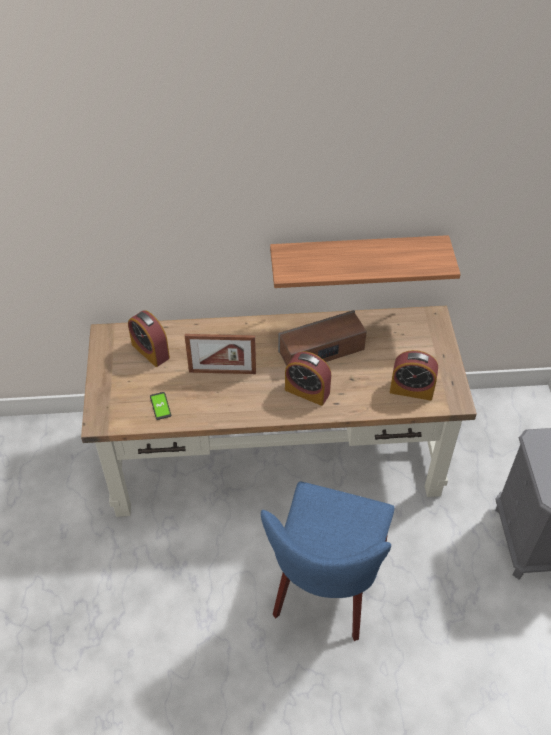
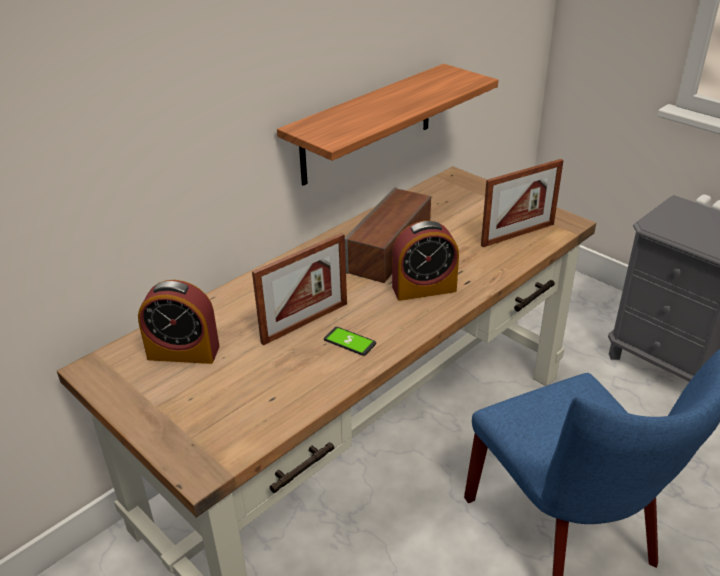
camera: 40 degrees left, 15 degrees down
phone [150,392,171,420] -> phone moved to [324,327,376,356]
alarm clock [390,350,438,401] -> picture frame [481,159,564,247]

